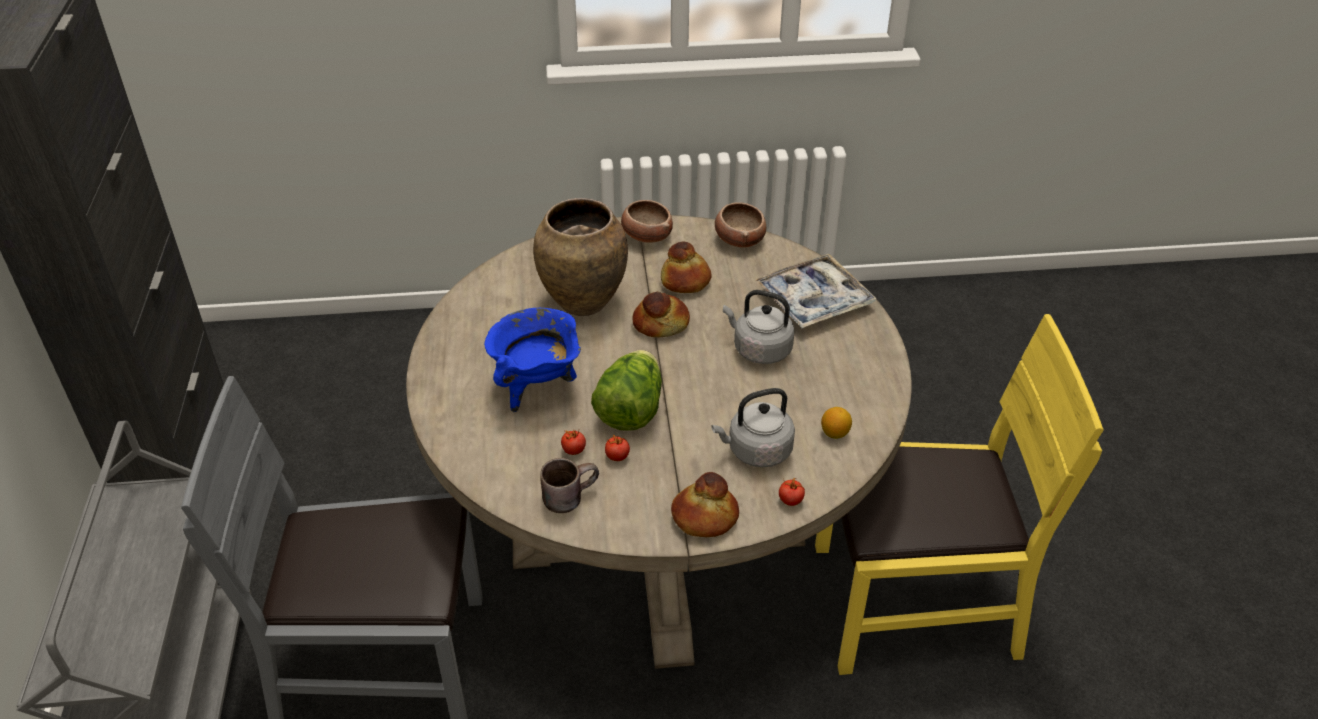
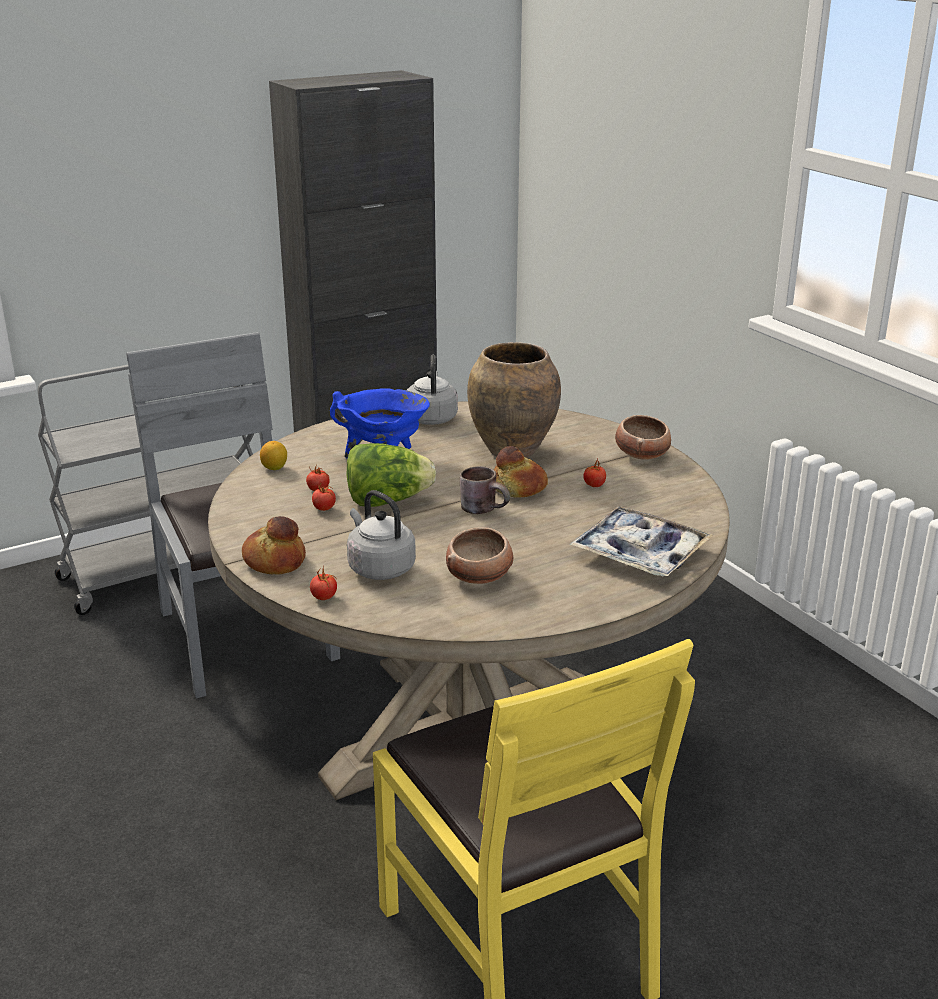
camera: 65 degrees right, 15 degrees down
brown mug [540,458,599,513] -> brown mug moved to [460,466,510,514]
bread [661,241,712,293] -> tomato [583,459,606,487]
bowl [715,202,766,248] -> bowl moved to [446,527,513,584]
grey kettle [723,290,795,364] -> grey kettle moved to [407,355,458,425]
lemon [821,407,852,439] -> lemon moved to [260,441,287,470]

